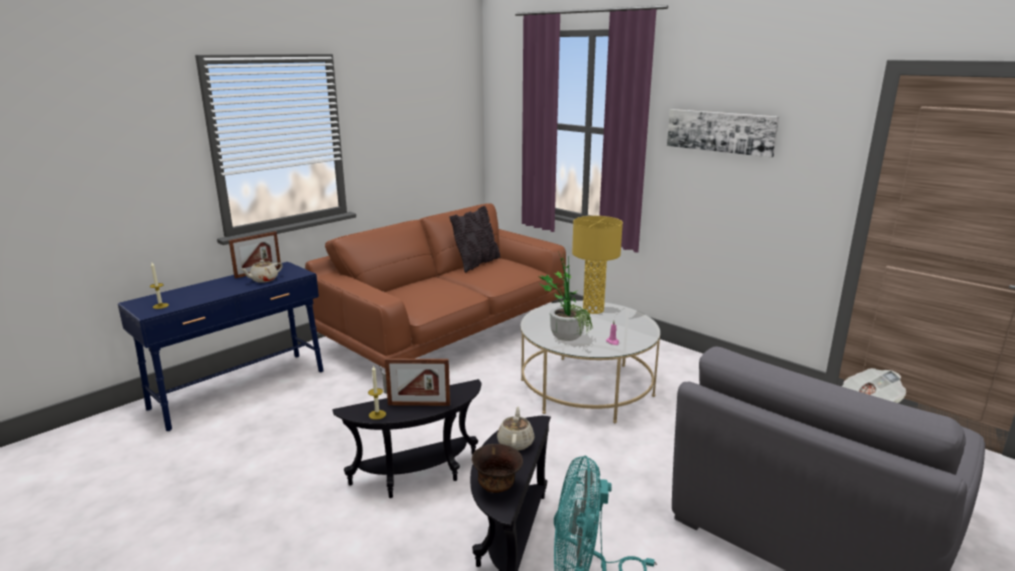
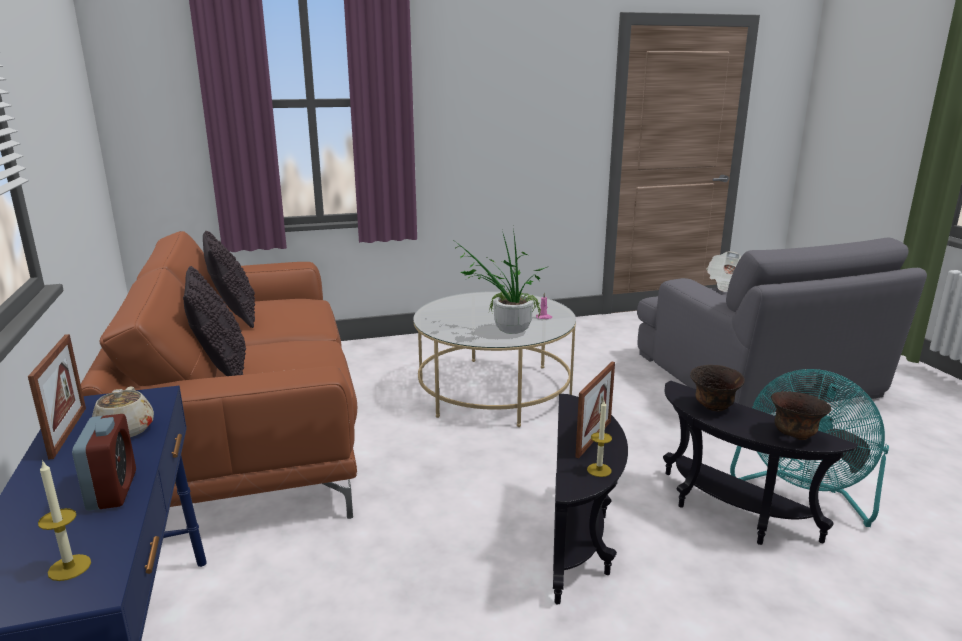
camera: 60 degrees left, 0 degrees up
beige teapot [497,407,535,451] -> brown bowl [690,365,745,411]
yellow table lamp [572,216,623,314] -> none
picture [667,109,779,158] -> none
none -> alarm clock [72,414,136,511]
none -> black pillow [183,266,246,376]

